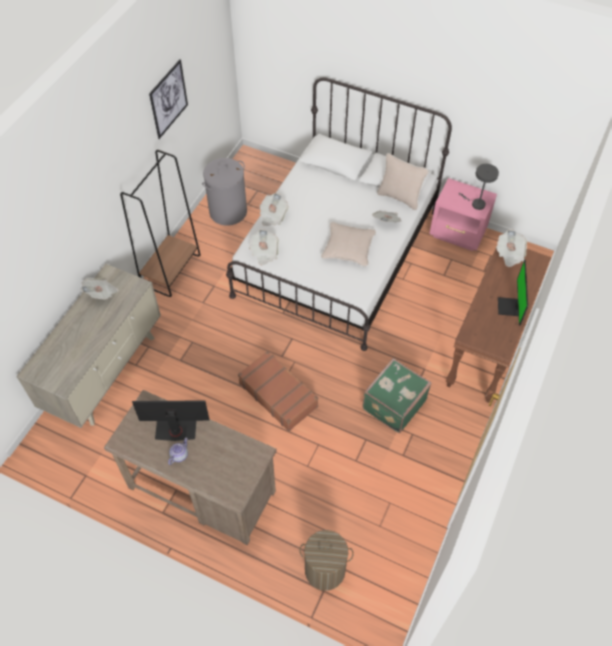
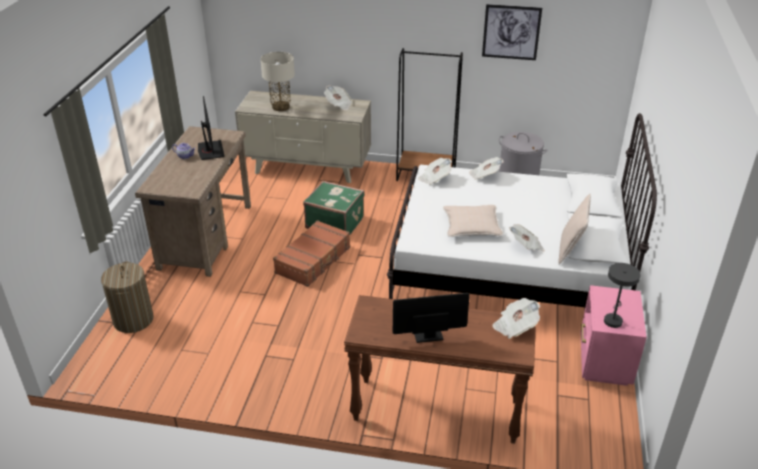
camera: 75 degrees right, 20 degrees down
green suitcase [362,358,432,433] -> green suitcase moved to [303,181,365,234]
none -> table lamp [260,52,295,111]

